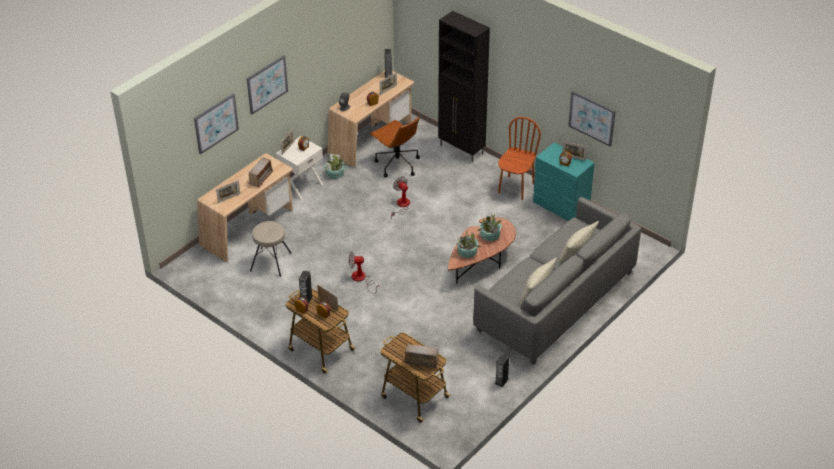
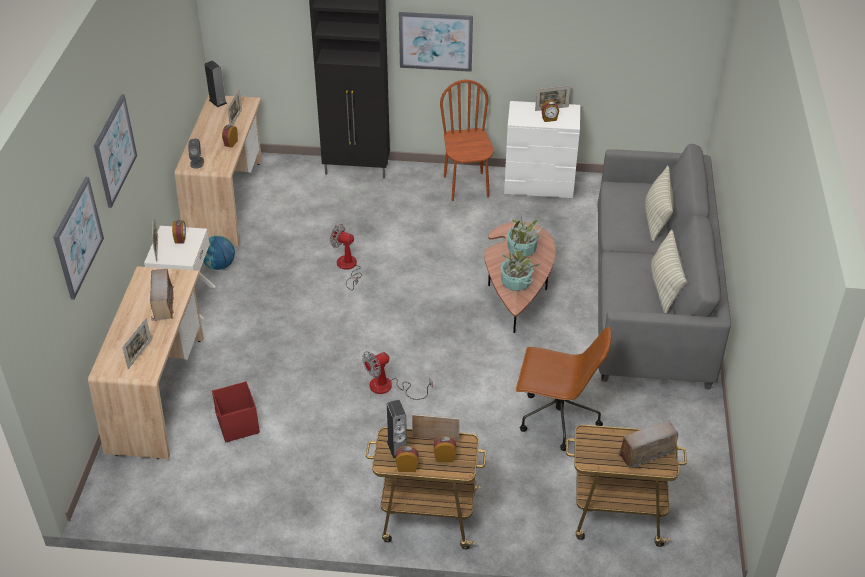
camera: 35 degrees left, 0 degrees up
beige stool [250,221,291,277] -> red storage box [212,381,260,442]
potted plant [323,154,348,179] -> globe [203,236,235,270]
brown office chair [370,117,420,177] -> brown office chair moved to [516,326,612,451]
speaker [495,353,509,387] -> none
turquoise dresser [533,143,595,221] -> white dresser [504,101,580,198]
picture [568,91,616,147] -> picture moved to [399,12,473,72]

